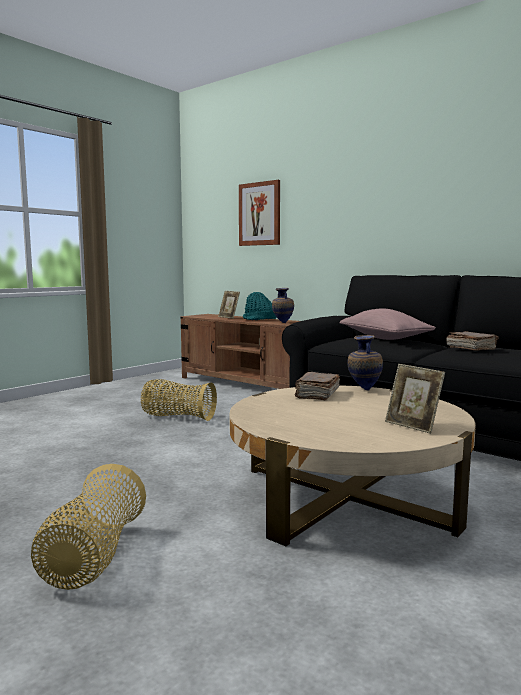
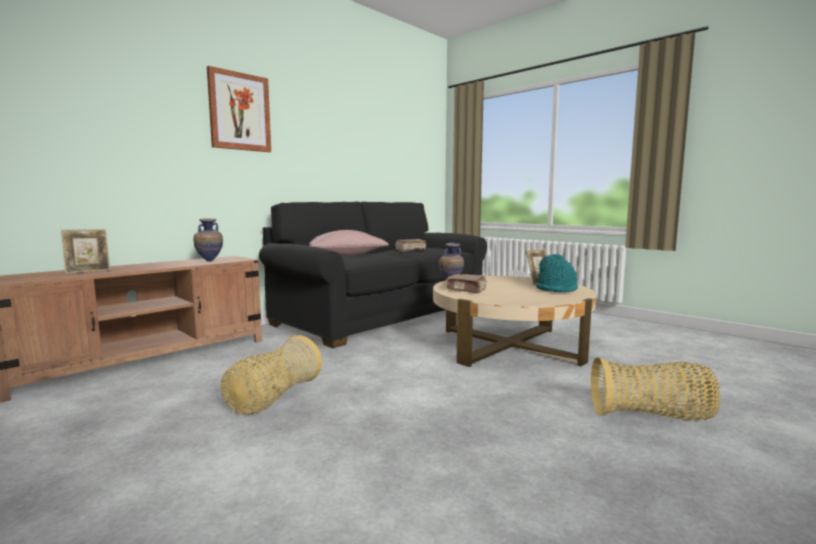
camera: 85 degrees left, 0 degrees up
picture [239,180,280,246] -> picture moved to [207,66,271,152]
turquoise hat [243,292,276,320] -> turquoise hat moved to [536,254,578,292]

